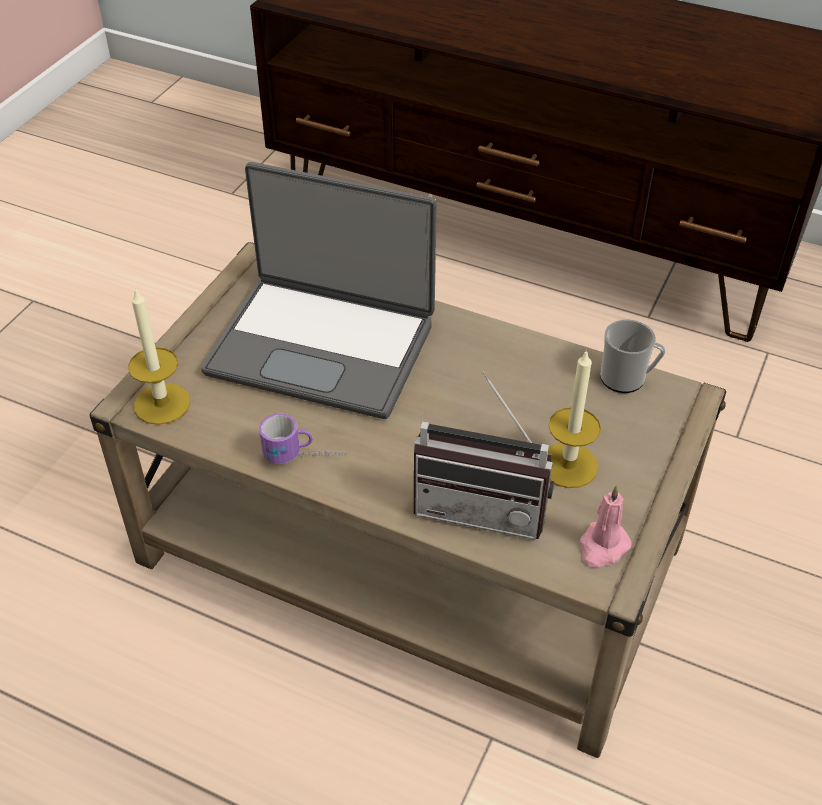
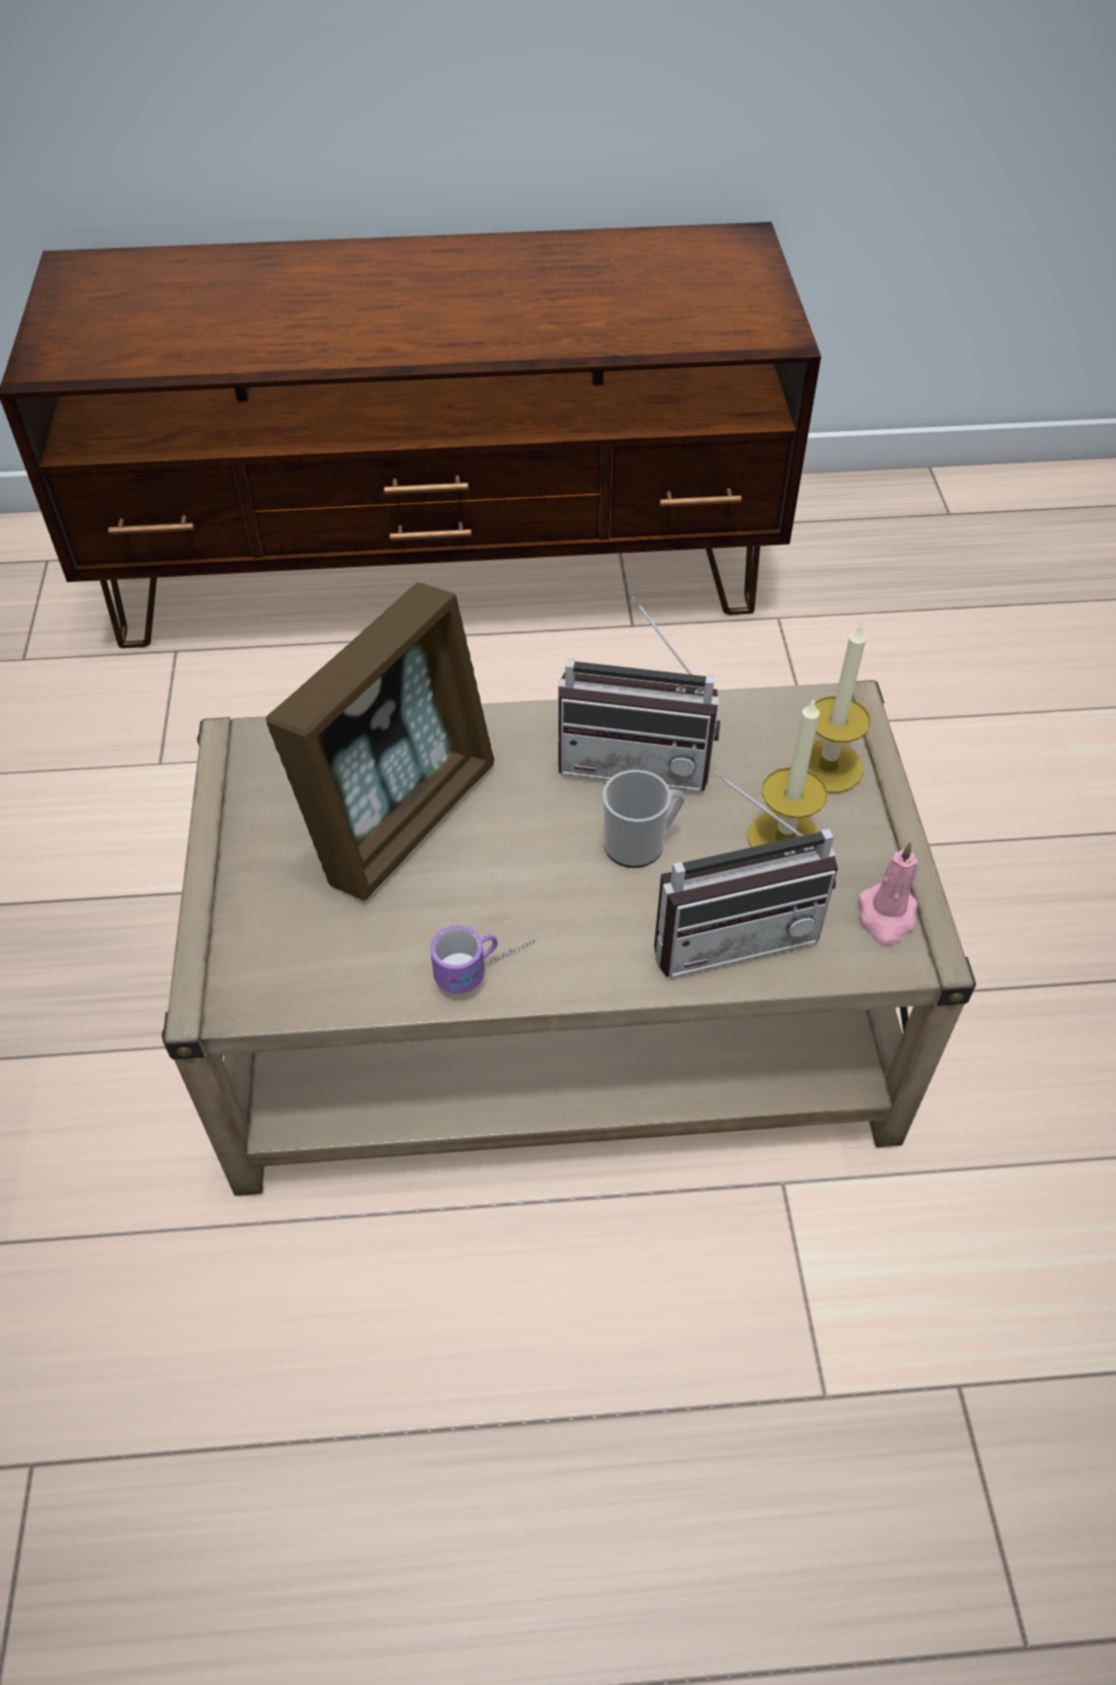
camera: 30 degrees left, 5 degrees up
candle [128,288,190,425] -> candle moved to [807,623,871,793]
laptop [201,162,437,419] -> picture frame [266,583,494,901]
mug [600,319,665,393] -> mug moved to [602,770,685,868]
none -> radio [558,596,721,791]

